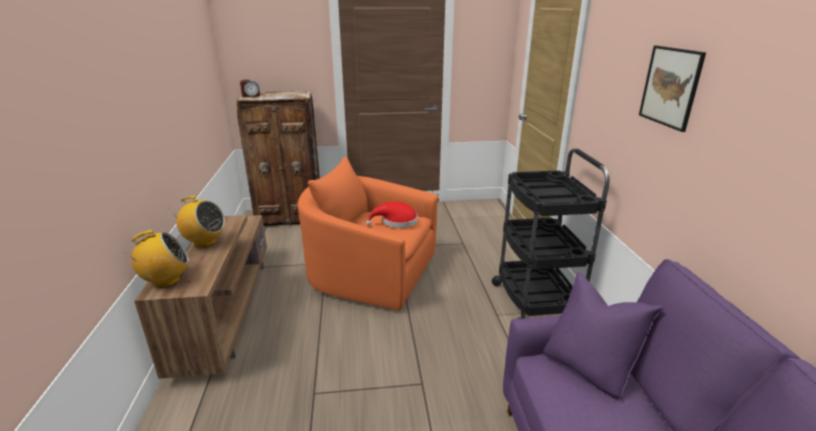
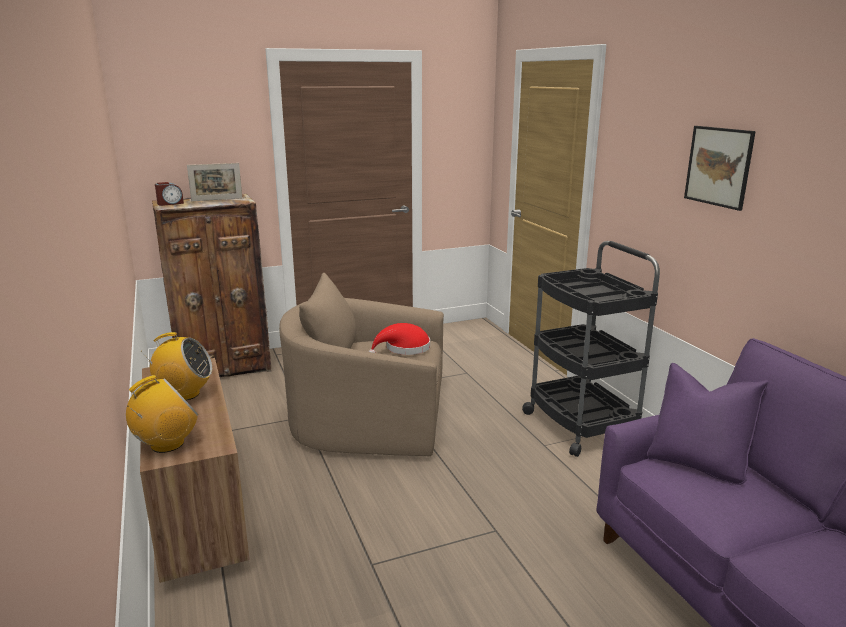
camera: 15 degrees left, 5 degrees down
orange armchair [297,156,438,310] -> beige armchair [279,273,444,456]
none -> picture frame [187,163,242,201]

